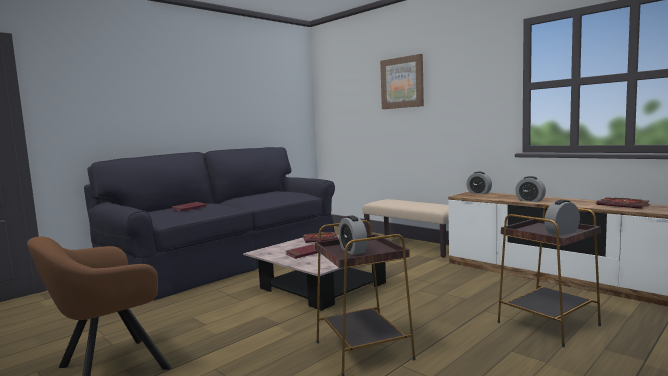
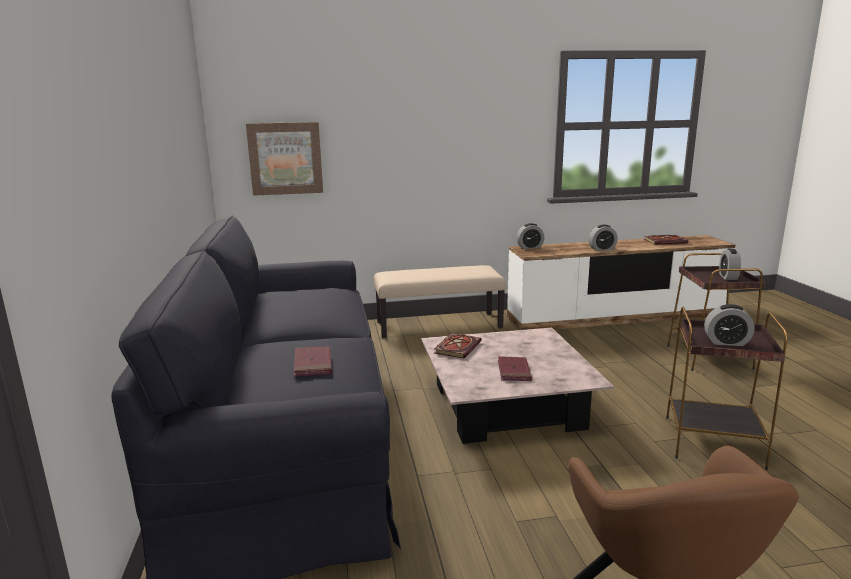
camera: 55 degrees left, 10 degrees up
picture [380,54,424,109] -> picture moved to [246,122,323,196]

